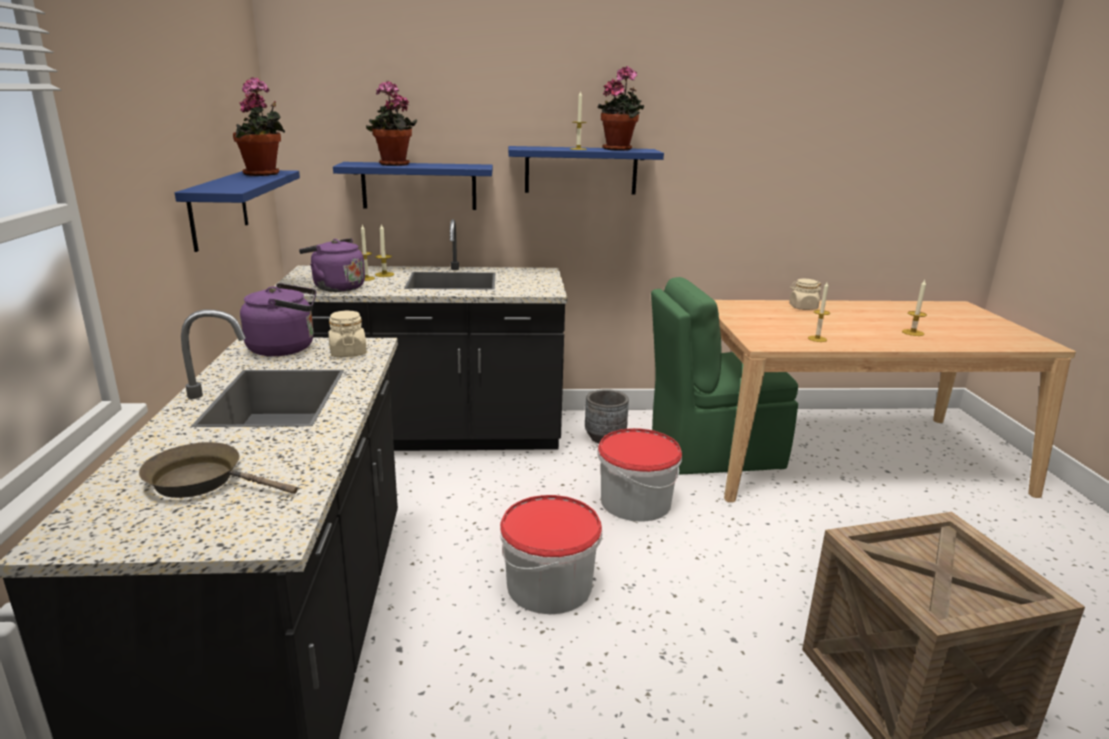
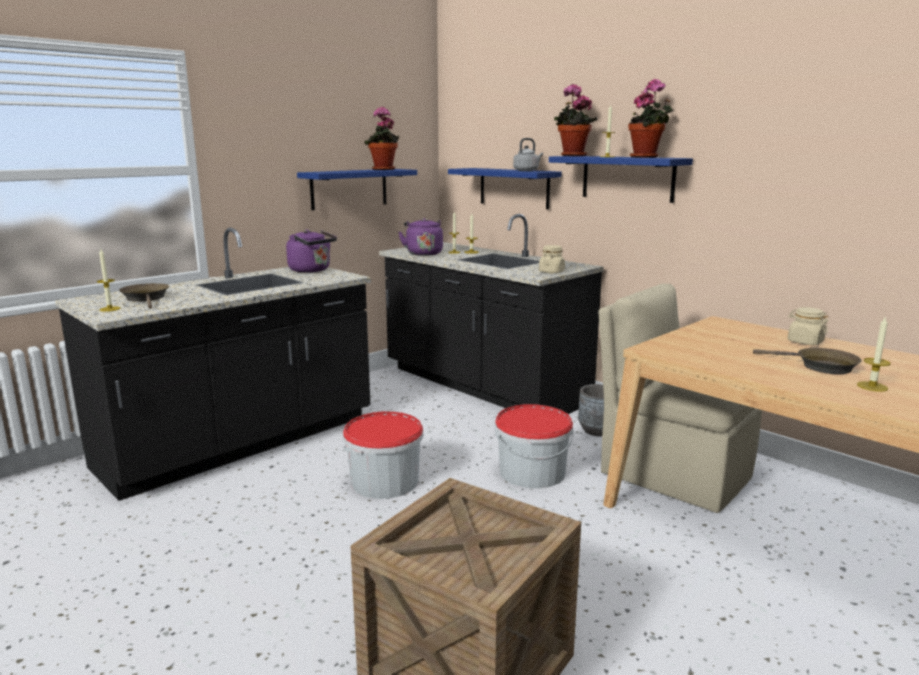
camera: 50 degrees right, 5 degrees down
beige jar [328,311,367,357] -> beige jar moved to [539,245,565,273]
potted plant [366,81,417,166] -> potted plant moved to [554,84,597,156]
green chair [651,277,798,475] -> beige chair [598,284,762,513]
candle [808,282,830,342] -> candle moved to [97,249,120,312]
none -> grey kettle [513,138,543,171]
none -> brown frying pan [753,348,861,374]

